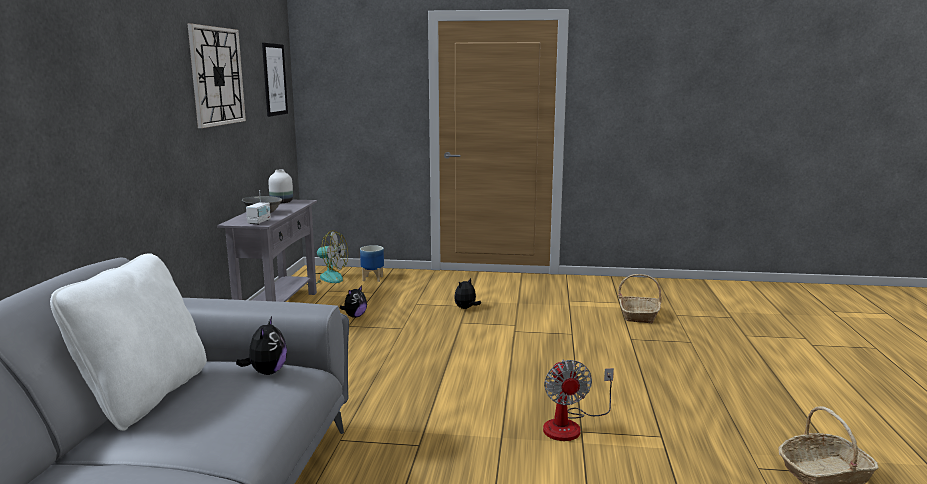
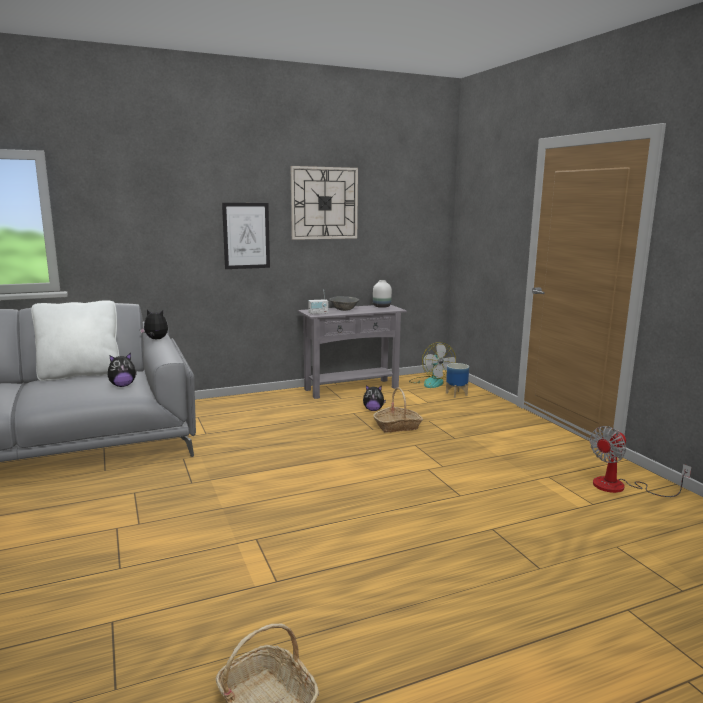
camera: 60 degrees right, 0 degrees up
picture [262,43,288,117] -> picture moved to [222,203,270,269]
plush toy [454,277,481,309] -> plush toy moved to [140,309,168,339]
fan [543,360,614,441] -> fan moved to [590,426,692,497]
basket [618,274,662,323] -> basket moved to [373,387,423,432]

